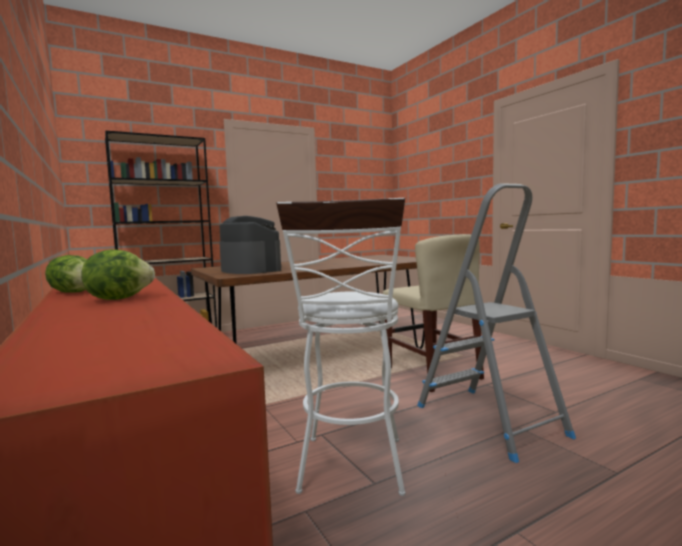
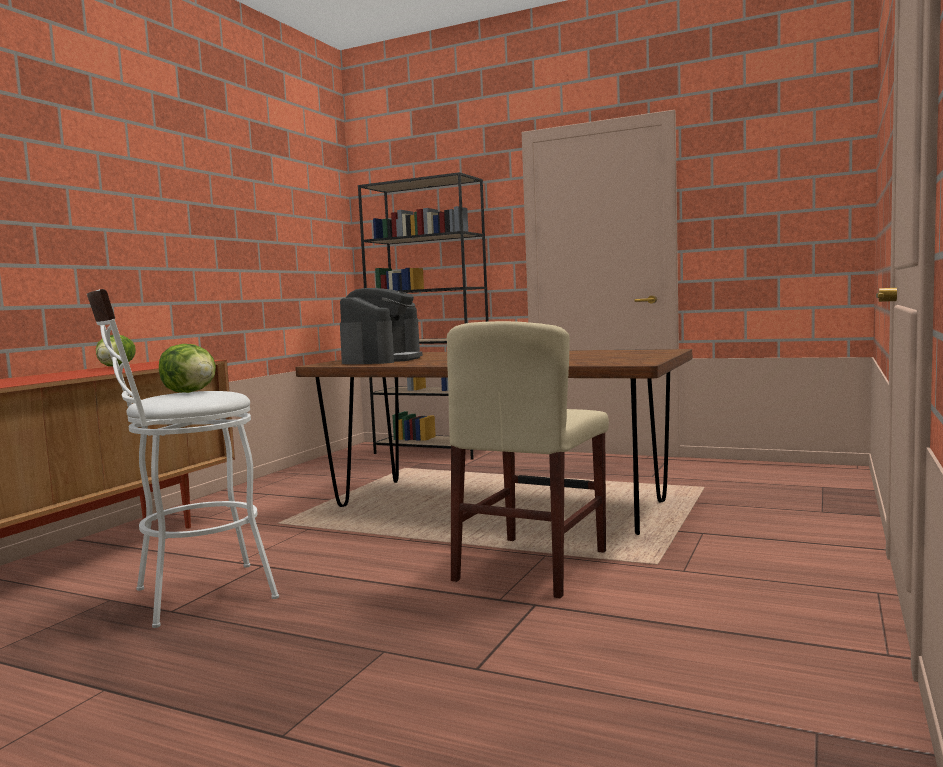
camera: 55 degrees right, 0 degrees up
lettuce [81,249,155,300] -> lettuce moved to [159,344,216,393]
grey step ladder [417,183,576,463] -> none

